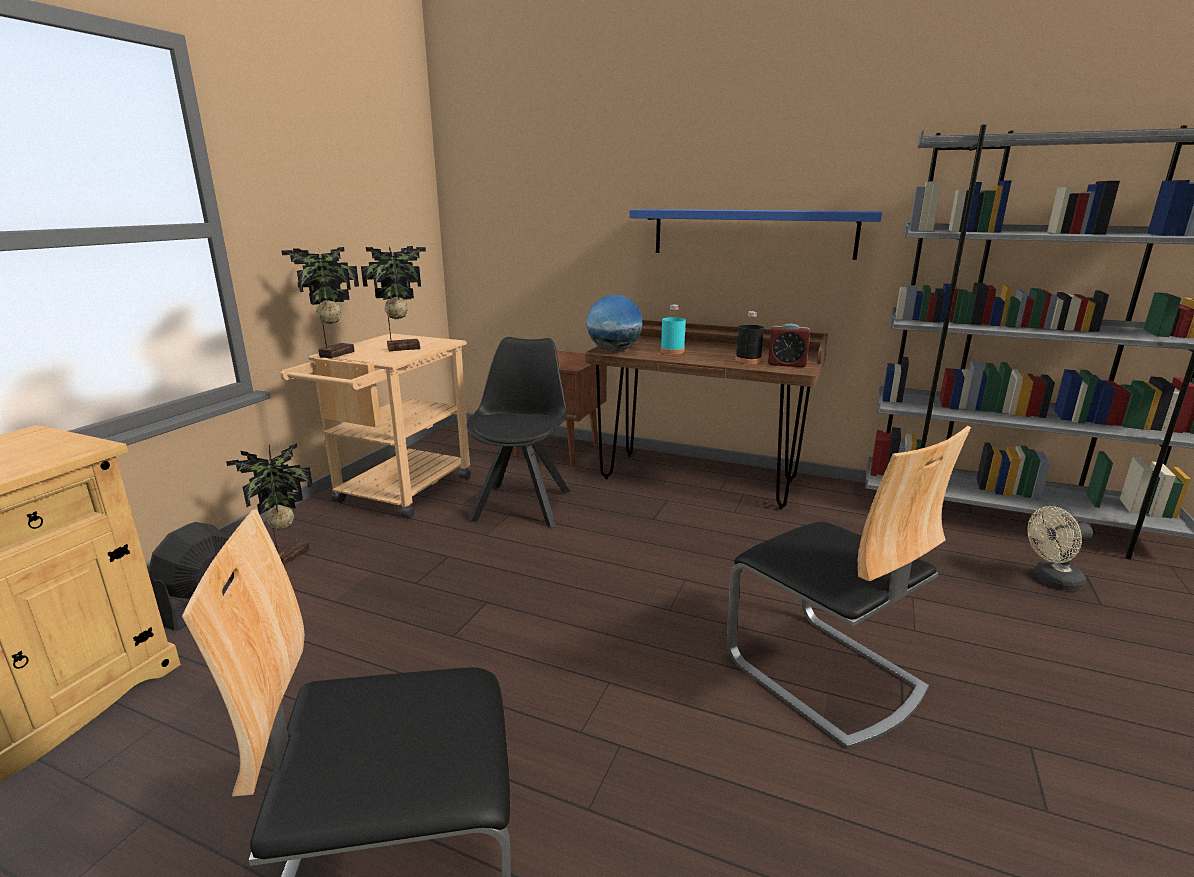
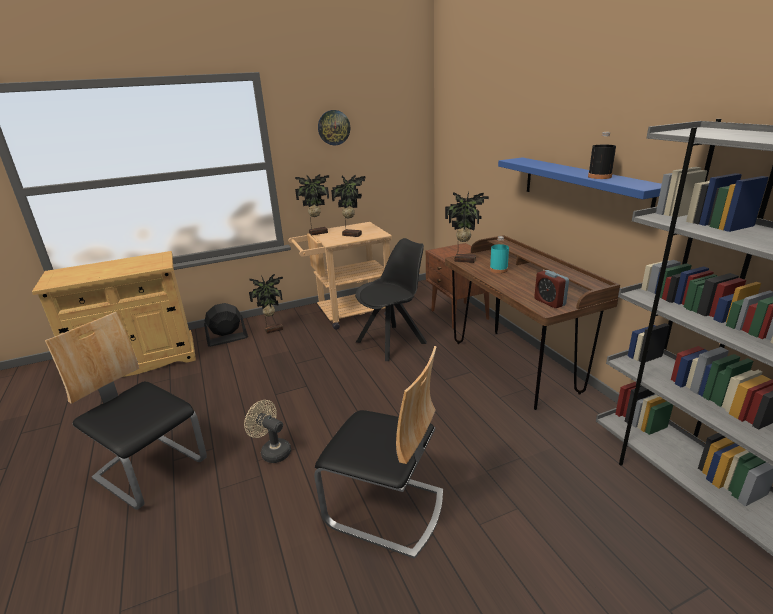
camera: 45 degrees right, 5 degrees up
globe [587,295,642,351] -> potted plant [445,192,489,263]
chair [727,426,971,749] -> chair turned 75 degrees counterclockwise [314,346,443,559]
black bottle [735,311,764,364] -> black bottle moved to [588,132,616,179]
beige fan [1027,506,1093,591] -> beige fan moved to [244,400,291,463]
none -> wall clock [318,110,350,146]

